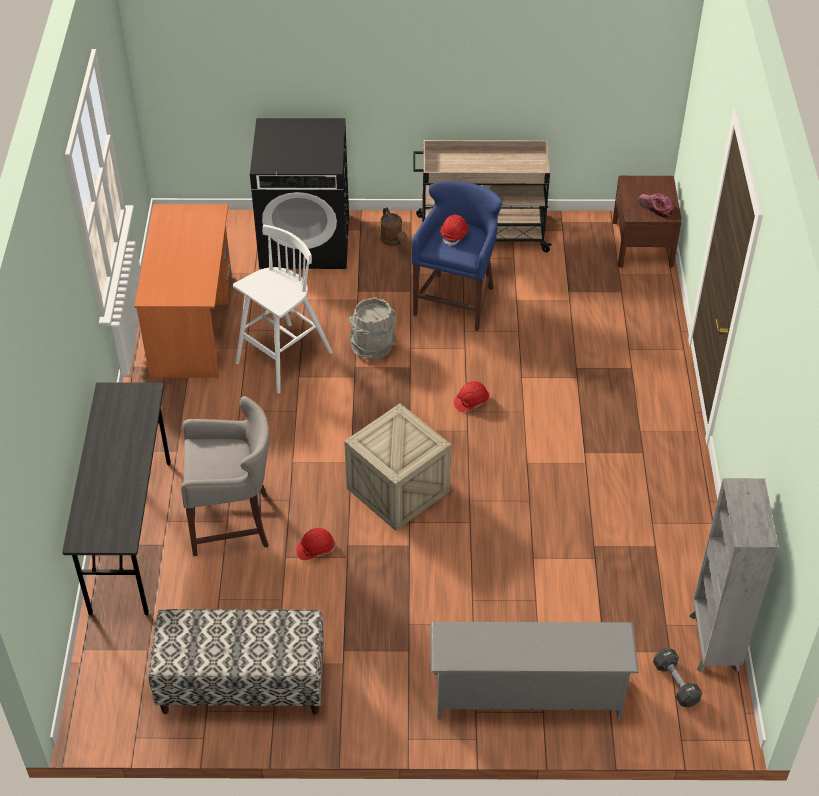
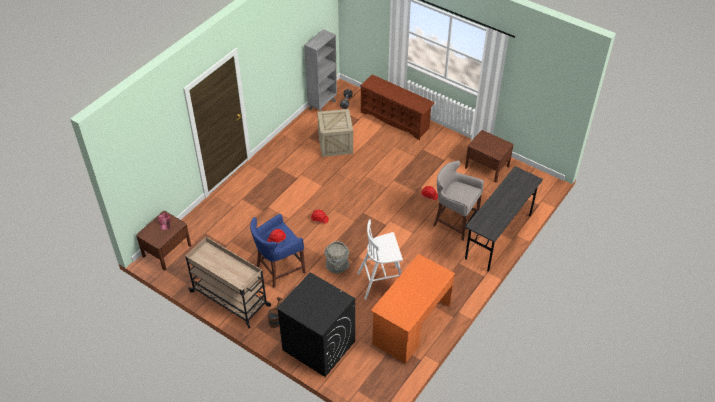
camera: 145 degrees left, 0 degrees up
bench [149,609,324,715] -> brown nightstand [465,130,514,182]
crate [344,403,451,531] -> crate moved to [317,109,353,157]
grey shoe rack [430,622,639,720] -> brown shoe rack [360,75,434,140]

